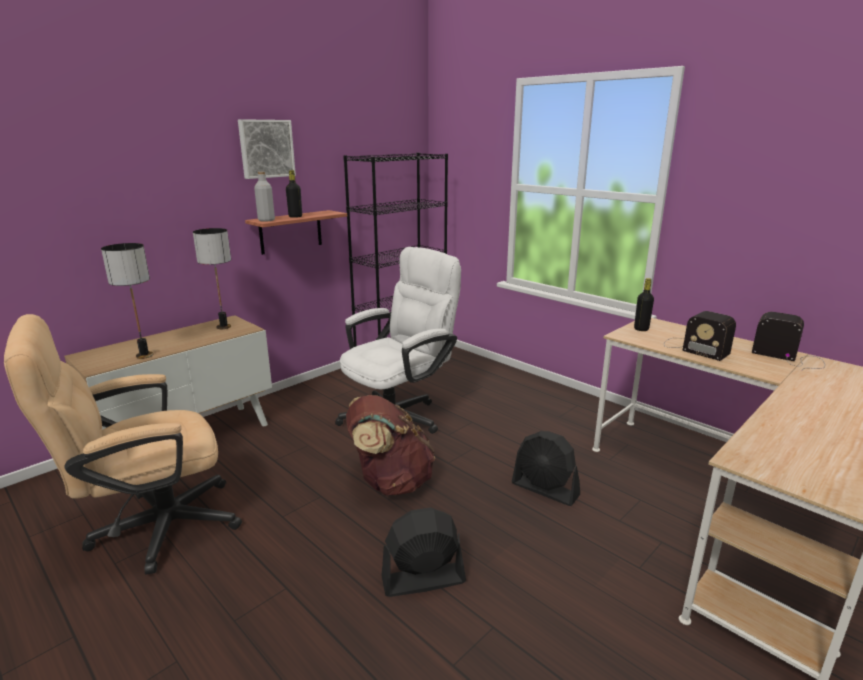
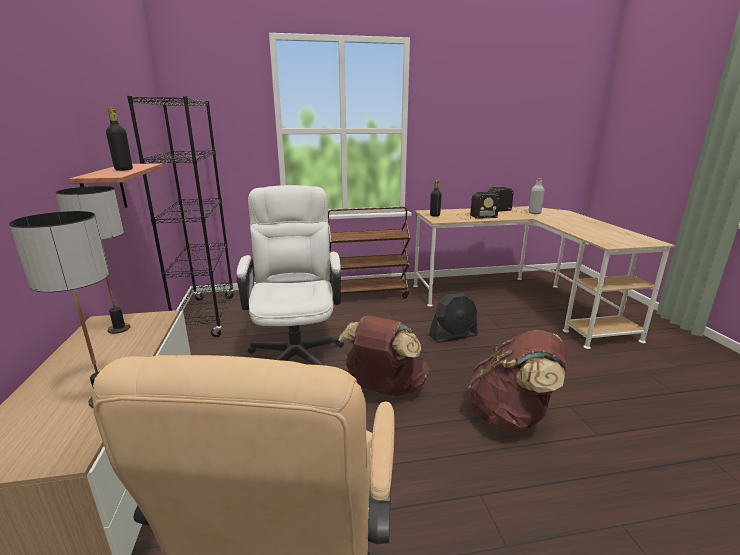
camera: 55 degrees left, 0 degrees up
picture [238,119,296,179] -> none
grey bottle [254,172,275,222] -> grey bottle moved to [529,178,545,214]
black fan [381,507,466,597] -> brown backpack [469,330,569,433]
none -> brown cart [328,207,410,298]

